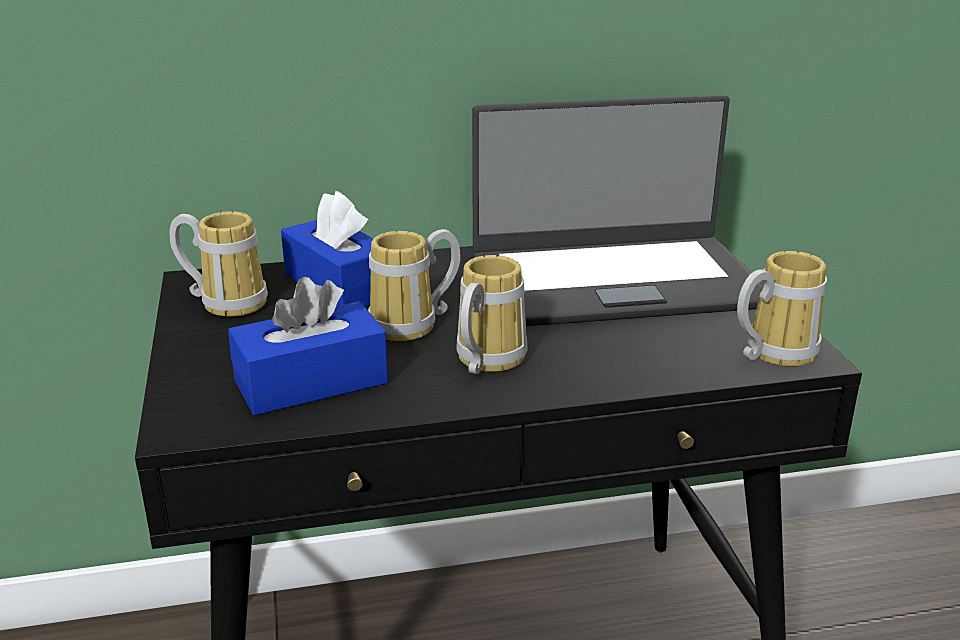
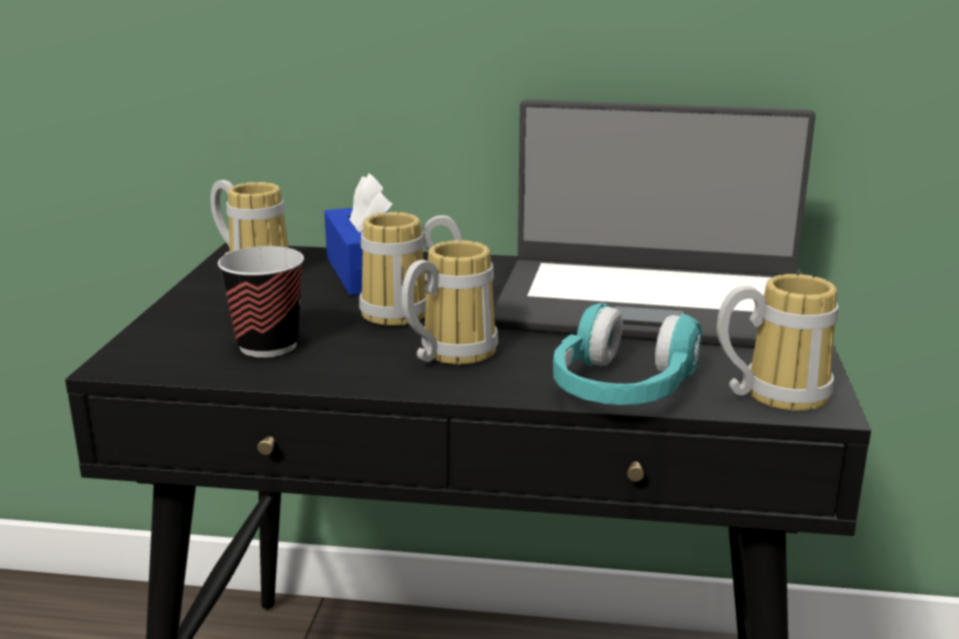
camera: 20 degrees right, 5 degrees down
blue tissue box [228,277,388,416] -> cup [218,246,304,358]
none -> turquoise headphones [553,303,702,405]

